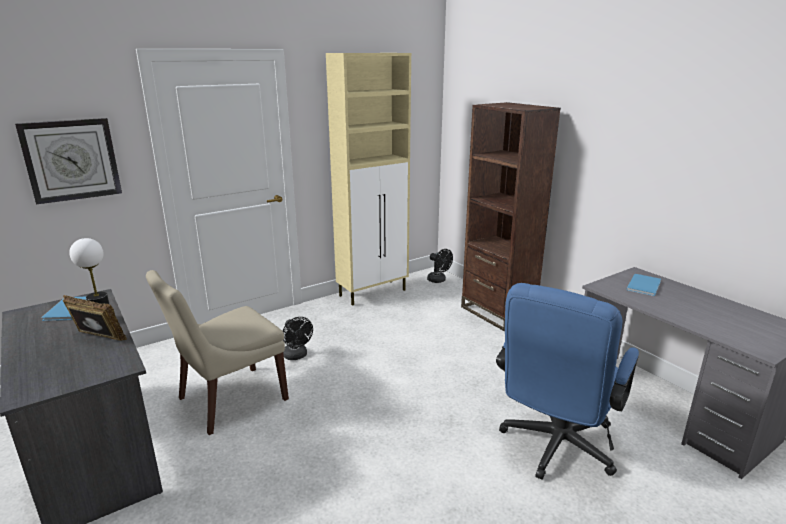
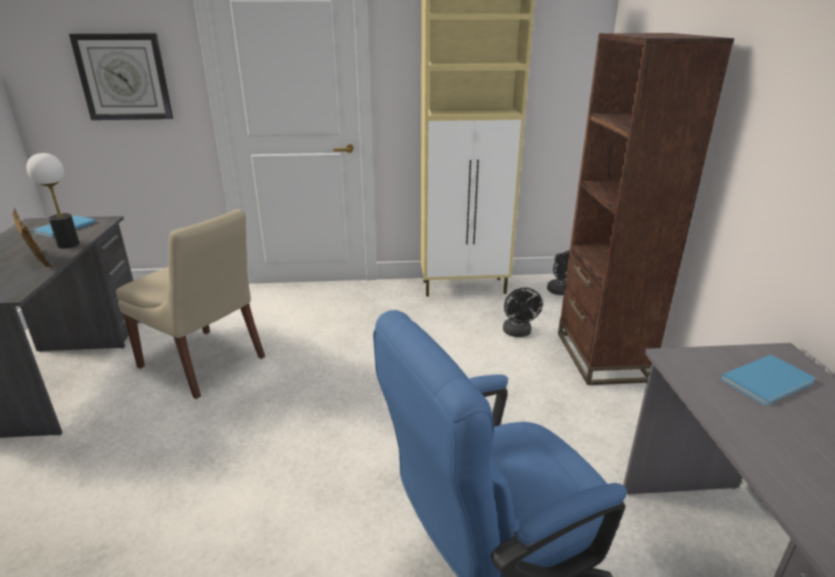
camera: 30 degrees right, 5 degrees up
beige chair [146,270,289,435] -> beige chair turned 135 degrees counterclockwise [116,209,265,399]
black fan [283,317,313,360] -> black fan moved to [503,287,543,337]

